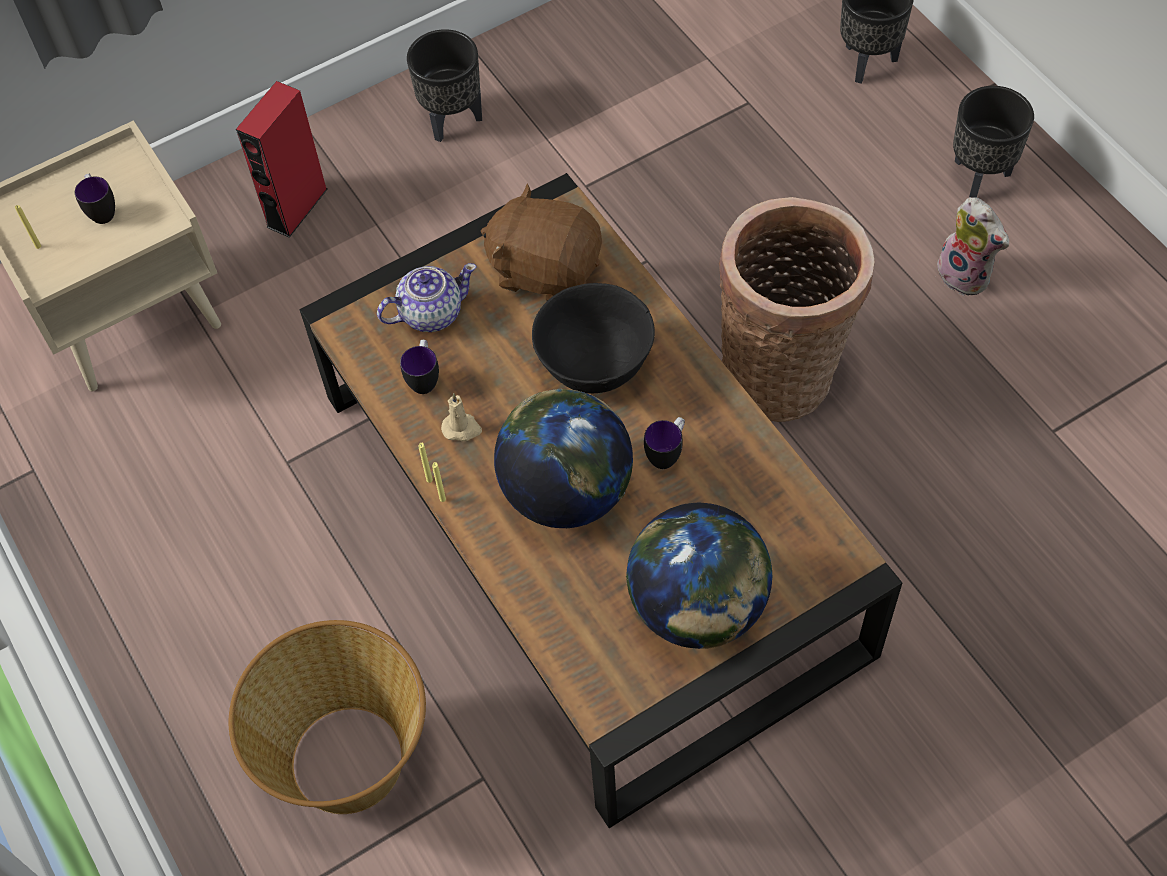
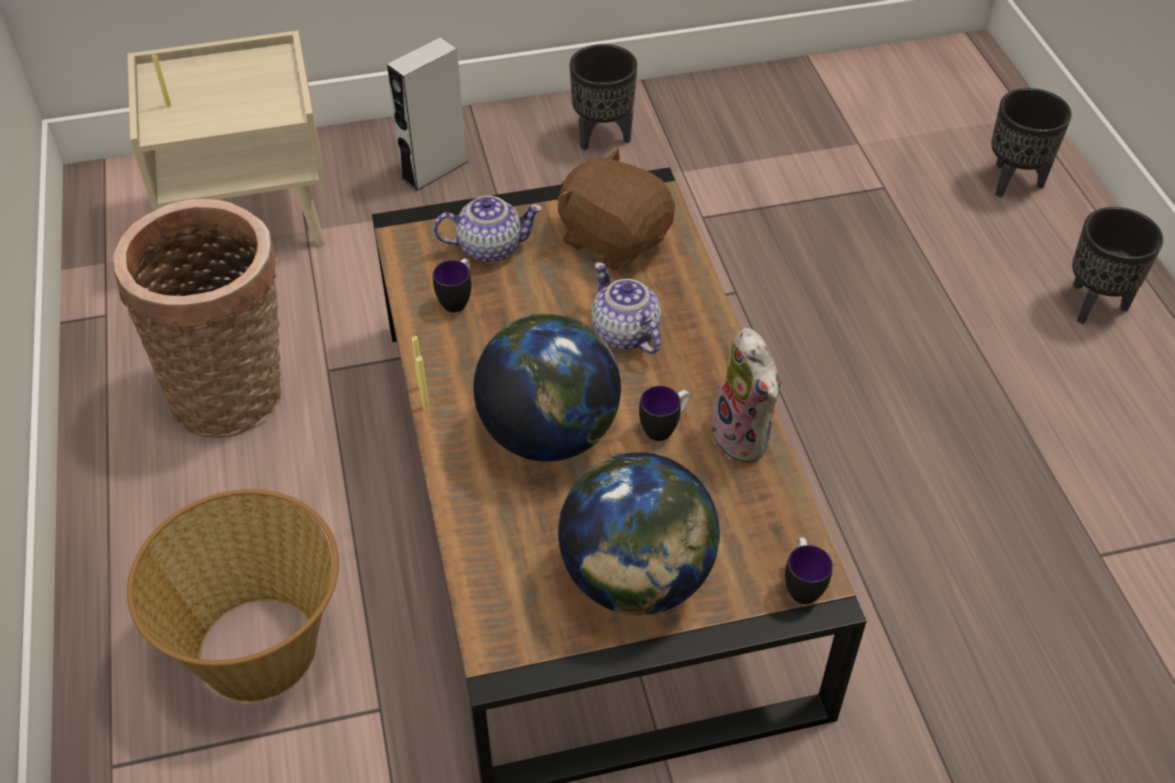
camera: 15 degrees right, 10 degrees down
mug [74,174,115,224] -> mug moved to [785,538,833,604]
red speaker [236,81,328,238] -> grey speaker [387,37,468,191]
beige candle [441,393,482,441] -> none
black bowl [532,283,655,393] -> teapot [591,262,661,354]
basket [719,197,875,422] -> basket moved to [113,199,282,438]
plush toy [937,197,1009,296] -> plush toy moved to [711,328,782,462]

